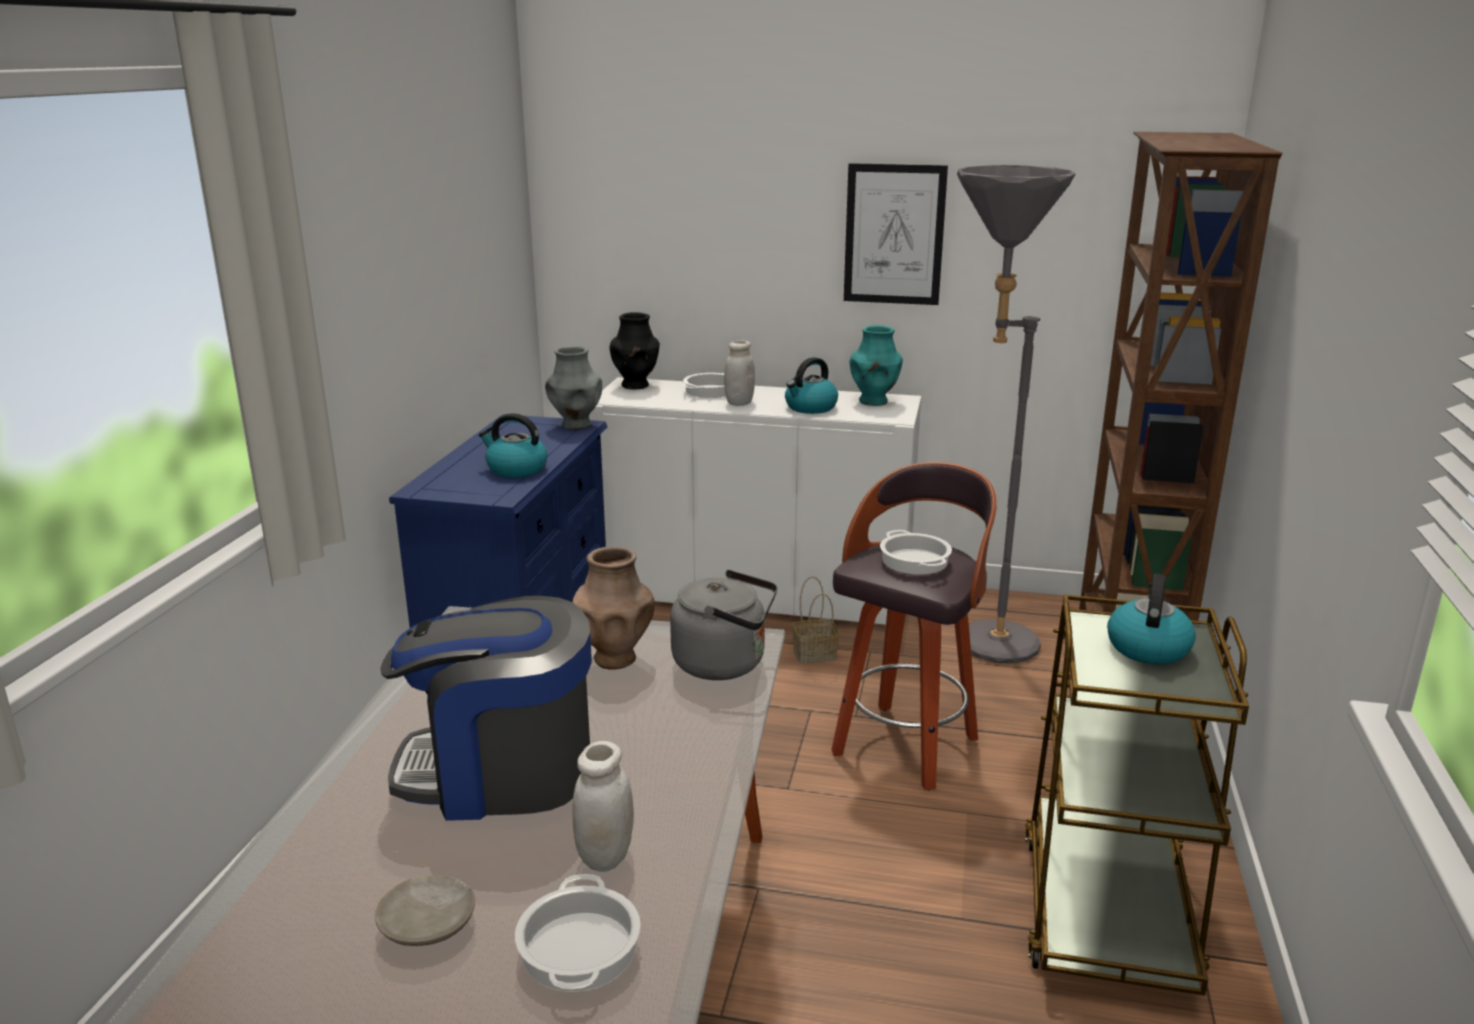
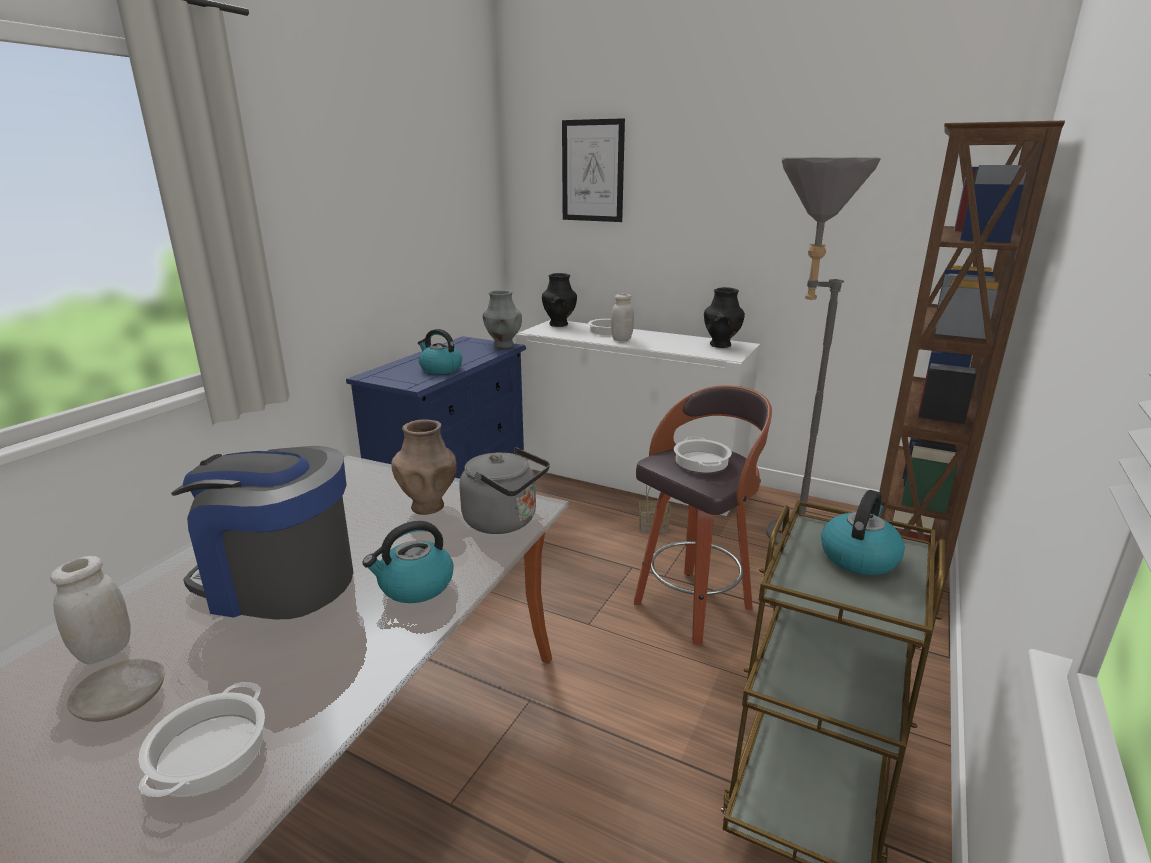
camera: 15 degrees right, 0 degrees up
white jar [572,741,634,872] -> white jar moved to [50,556,130,664]
kettle [785,357,838,414] -> kettle moved to [363,521,453,603]
picture [844,163,948,305] -> picture moved to [562,118,625,222]
turquoise vase [850,325,903,406] -> black vase [704,287,745,348]

